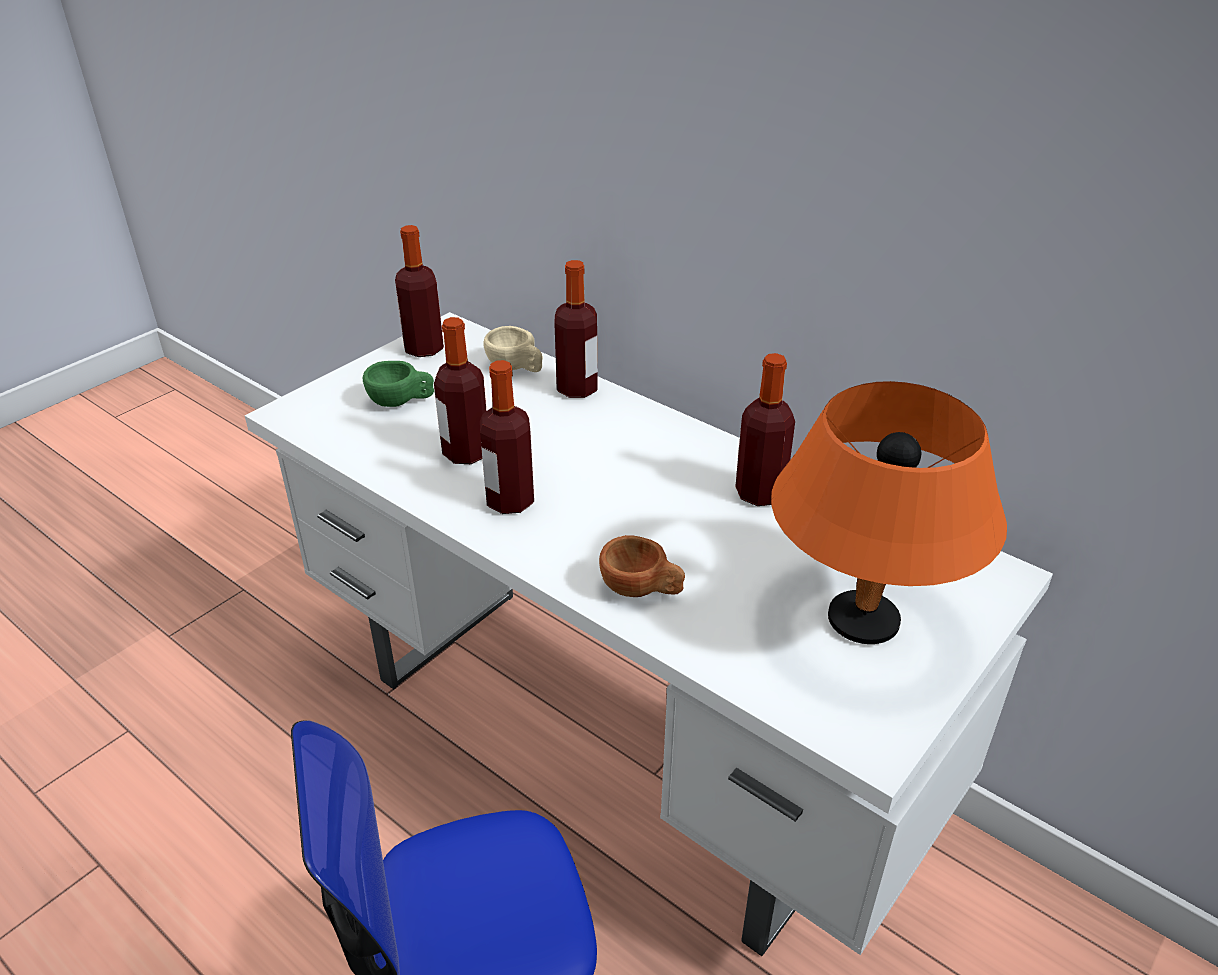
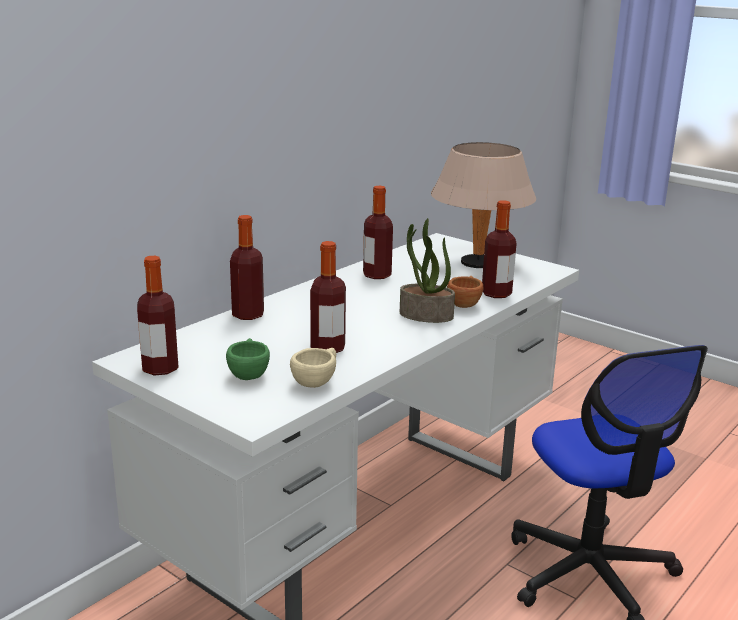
camera: 90 degrees left, 15 degrees down
bottle [480,360,534,514] -> bottle moved to [482,200,517,298]
beige cup [483,326,543,372] -> beige cup moved to [290,348,336,388]
orange table lamp [771,381,1007,644] -> beige table lamp [431,142,536,268]
none -> potted plant [400,218,455,323]

